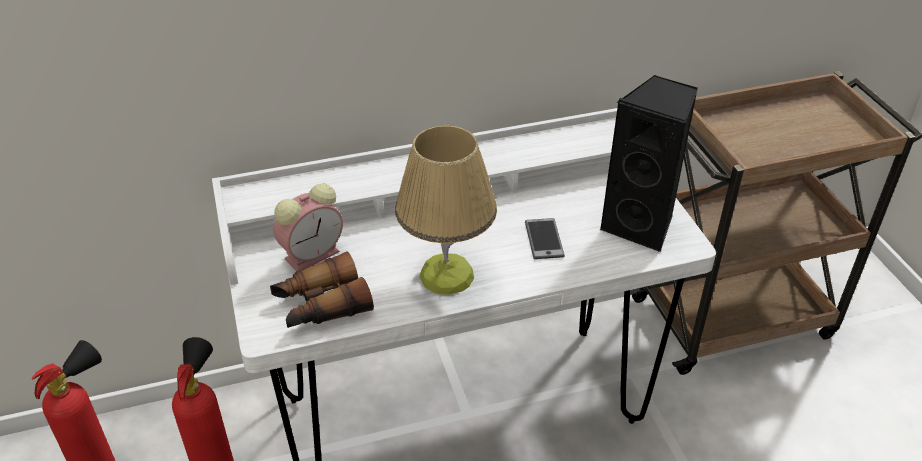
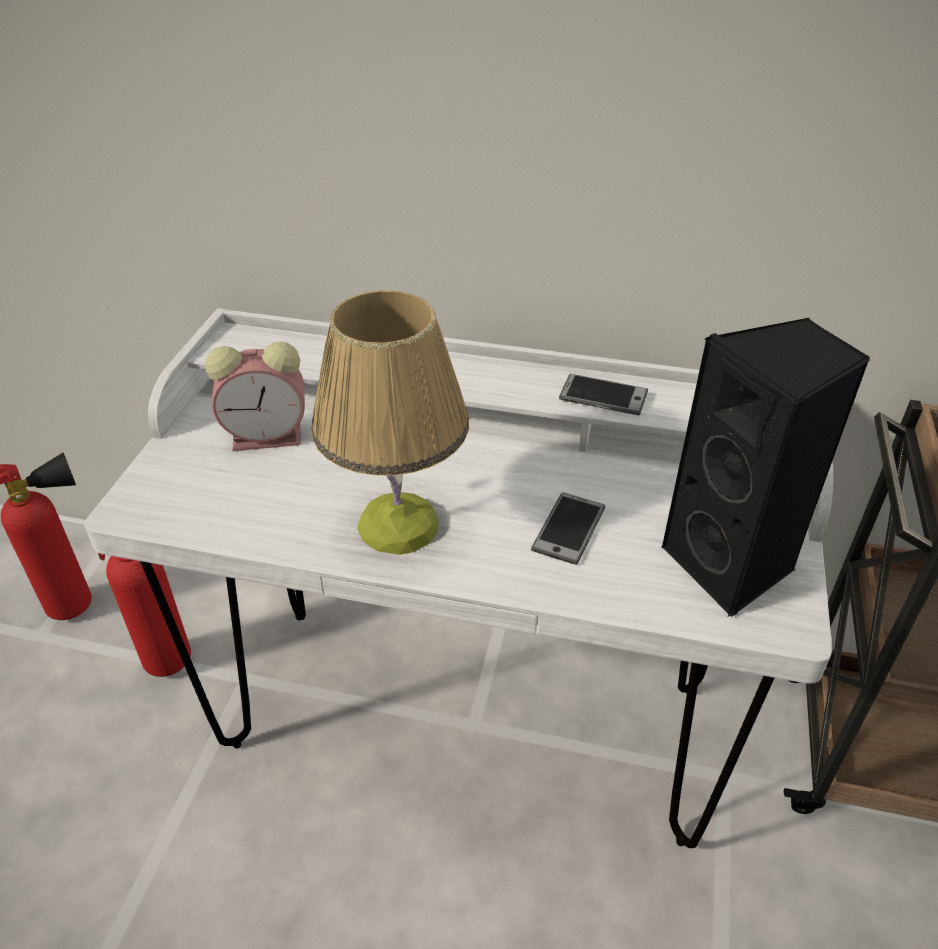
camera: 30 degrees right, 0 degrees up
binoculars [270,251,374,328] -> none
none -> phone [559,374,648,415]

